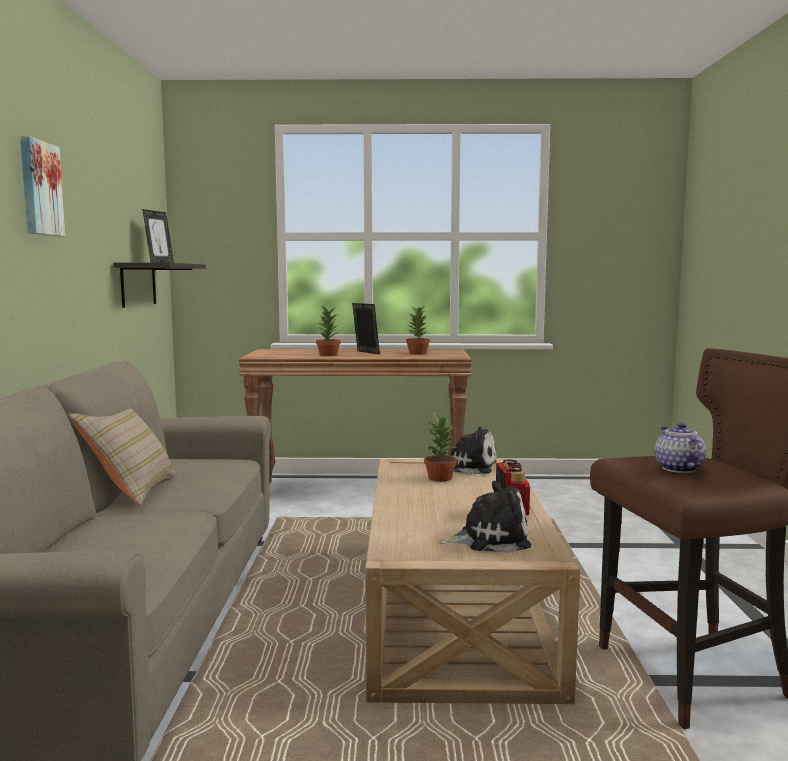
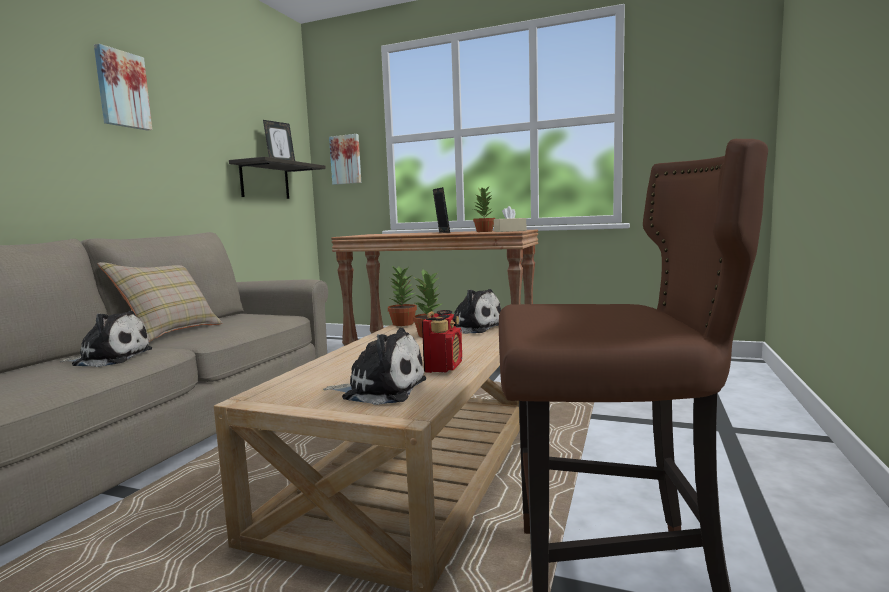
camera: 20 degrees right, 0 degrees up
potted plant [316,306,341,356] -> potted plant moved to [388,265,417,326]
teapot [655,423,706,473] -> none
none -> plush toy [60,311,152,367]
none -> picture [329,134,361,185]
none -> beige tissue box [494,206,526,232]

